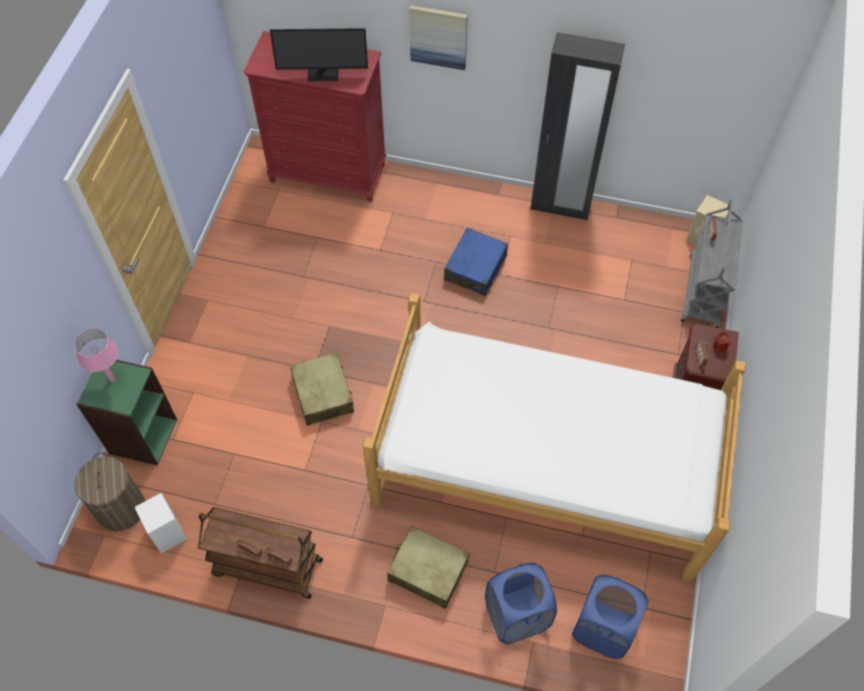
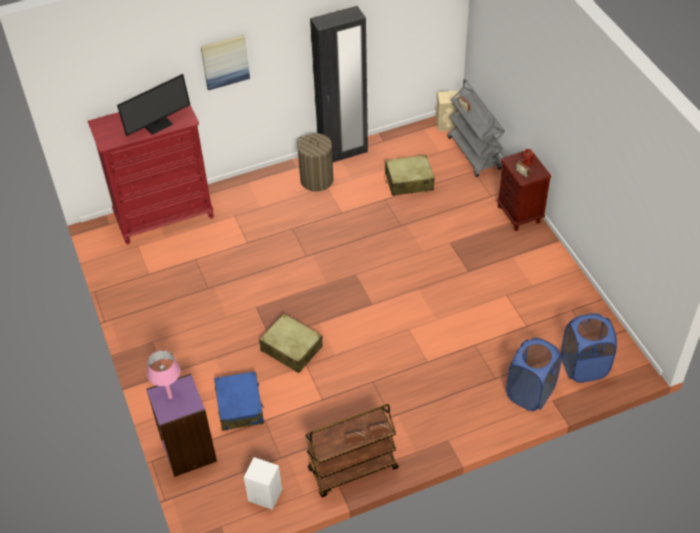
camera: 35 degrees left, 10 degrees down
laundry basket [74,453,145,531] -> laundry basket moved to [297,133,333,192]
green bookcase [77,360,177,466] -> purple bookcase [146,374,217,477]
bed [363,293,746,582] -> none
beige suitcase [387,526,470,609] -> beige suitcase moved to [384,155,435,196]
blue suitcase [444,228,508,296] -> blue suitcase moved to [214,371,264,431]

